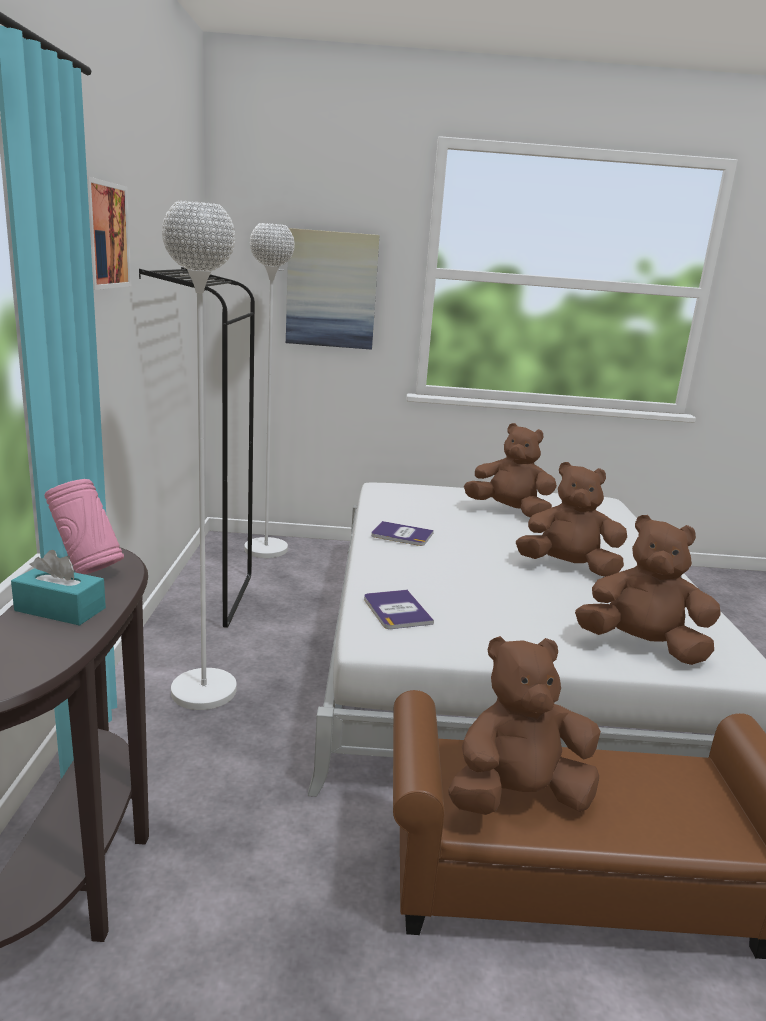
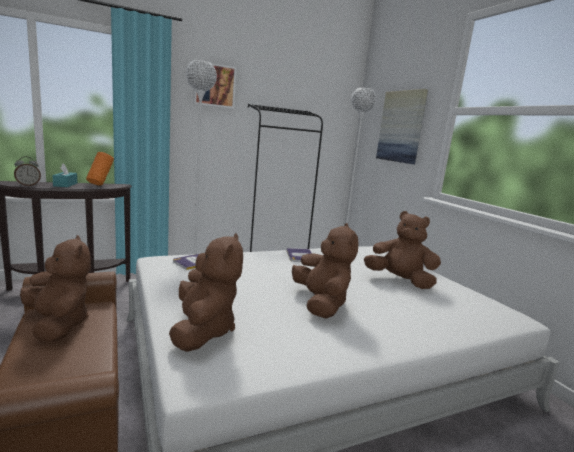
camera: 65 degrees right, 5 degrees down
pink vase [44,479,124,574] -> orange vase [86,152,114,186]
brown plush toy [464,423,557,518] -> brown plush toy turned 60 degrees counterclockwise [364,211,441,289]
none -> alarm clock [14,157,41,186]

